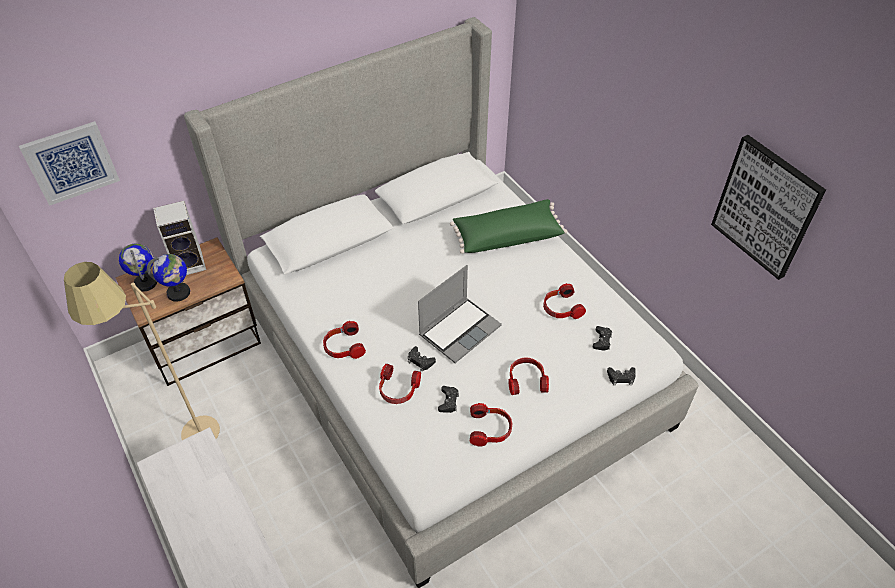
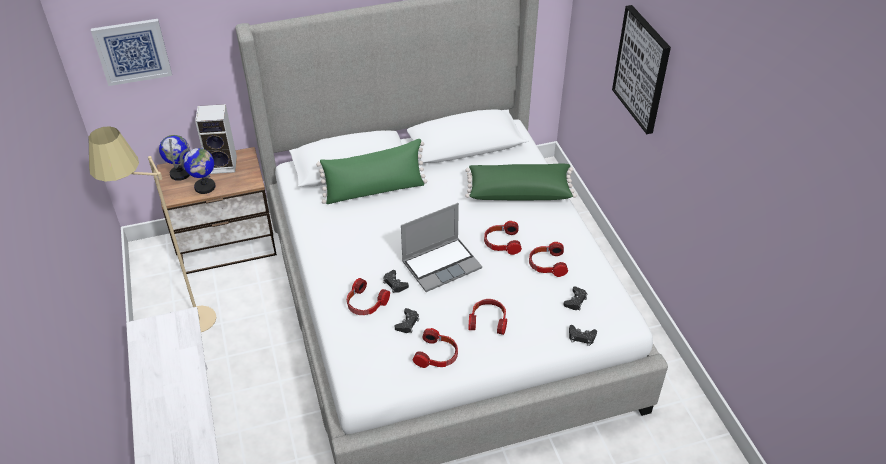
camera: 15 degrees right, 5 degrees down
headphones [323,321,366,359] -> headphones moved to [484,221,522,255]
picture [711,135,826,280] -> picture moved to [612,5,671,134]
none -> green pillow [316,139,428,204]

